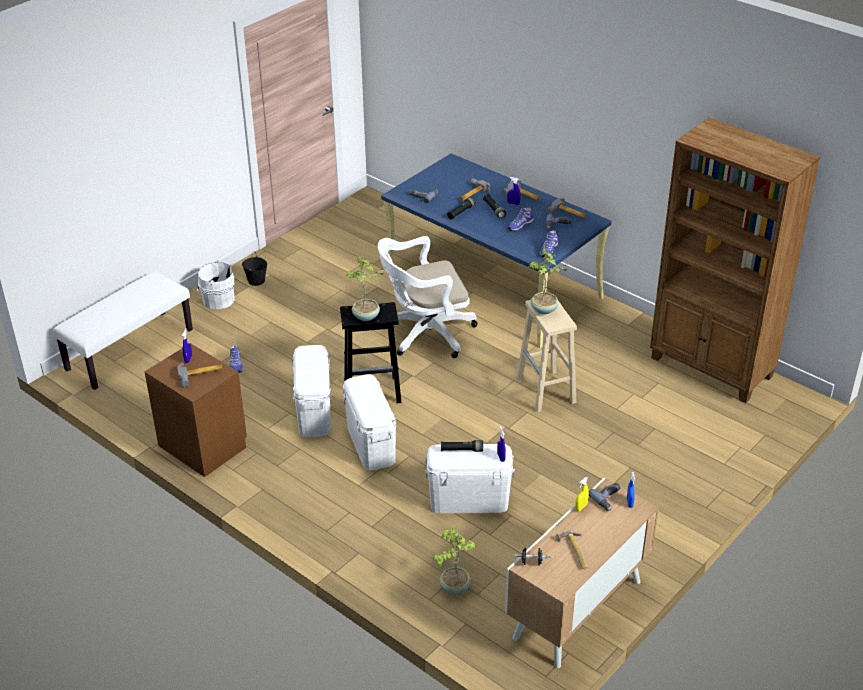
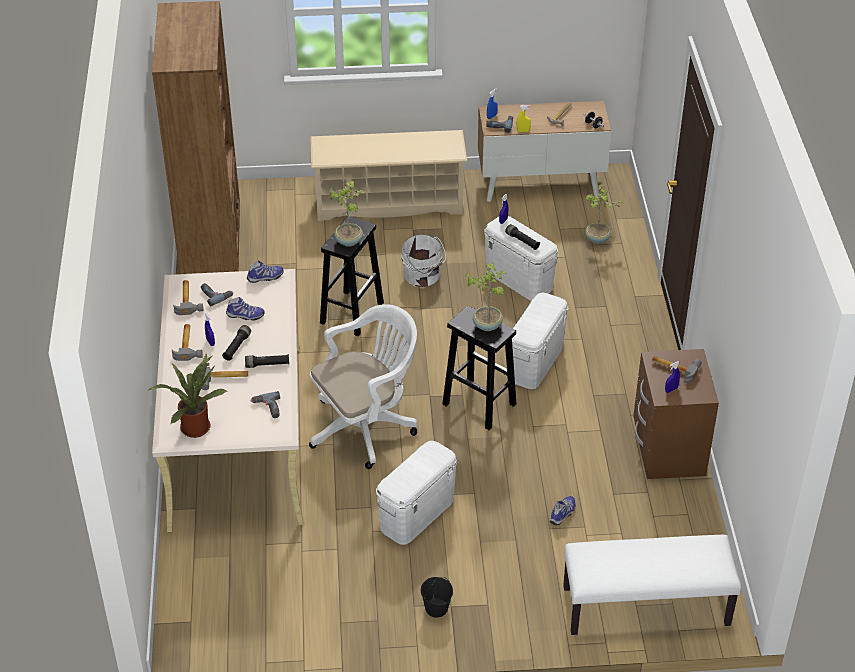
camera: 135 degrees left, 5 degrees up
white bucket [197,260,235,309] -> white bucket moved to [401,234,446,287]
white storage box [292,345,332,437] -> white storage box moved to [376,441,457,545]
white office chair [378,236,477,358] -> white office chair turned 60 degrees counterclockwise [309,304,417,469]
blue desk [381,153,612,348] -> beige desk [152,269,304,532]
beige stool [516,300,577,412] -> black stool [320,216,384,337]
none -> potted plant [148,353,229,438]
none -> beige shoe rack [310,130,468,221]

